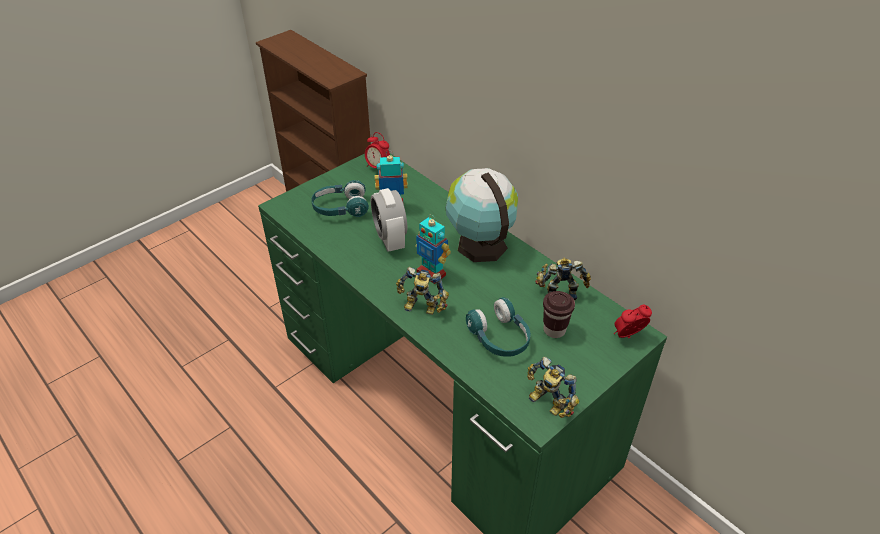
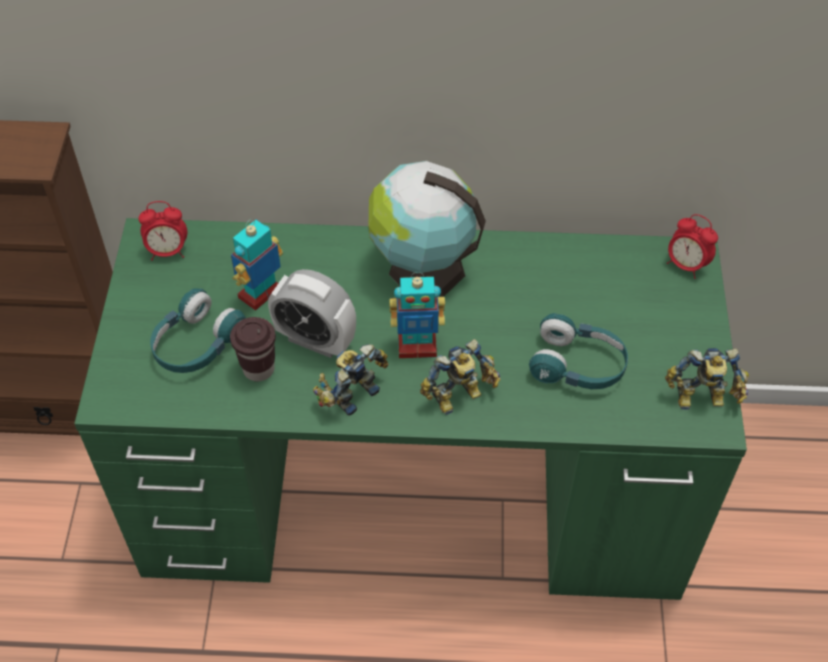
camera: 45 degrees left, 10 degrees up
toy robot [535,258,591,300] -> toy robot moved to [313,344,388,415]
brown cup [543,291,575,338] -> brown cup moved to [230,317,276,381]
alarm clock [614,305,652,338] -> alarm clock turned 75 degrees counterclockwise [667,214,718,279]

